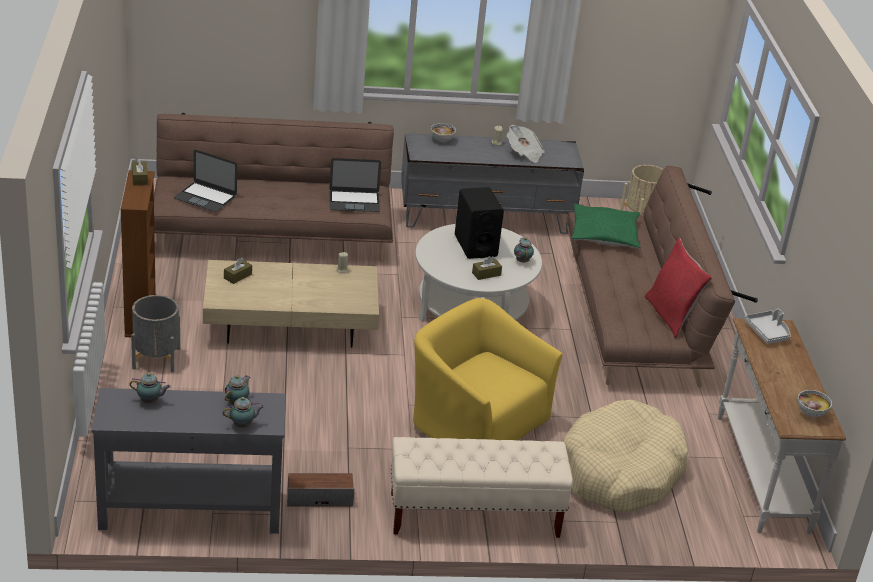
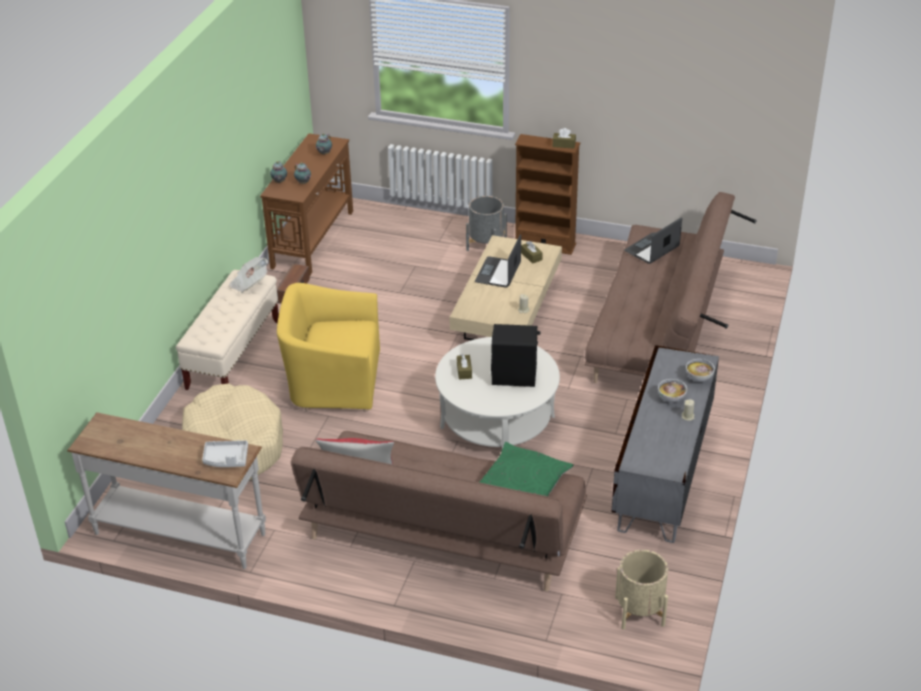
camera: 115 degrees right, 5 degrees up
grey console table [91,388,286,534] -> brown console table [260,133,353,275]
laptop [329,158,381,212] -> laptop moved to [475,234,521,288]
yellow armchair [413,298,563,440] -> yellow armchair turned 150 degrees counterclockwise [277,283,380,412]
newspaper [507,125,545,163] -> newspaper moved to [229,257,268,293]
teapot [514,237,534,263] -> none
bowl [798,390,832,417] -> bowl moved to [658,379,687,402]

